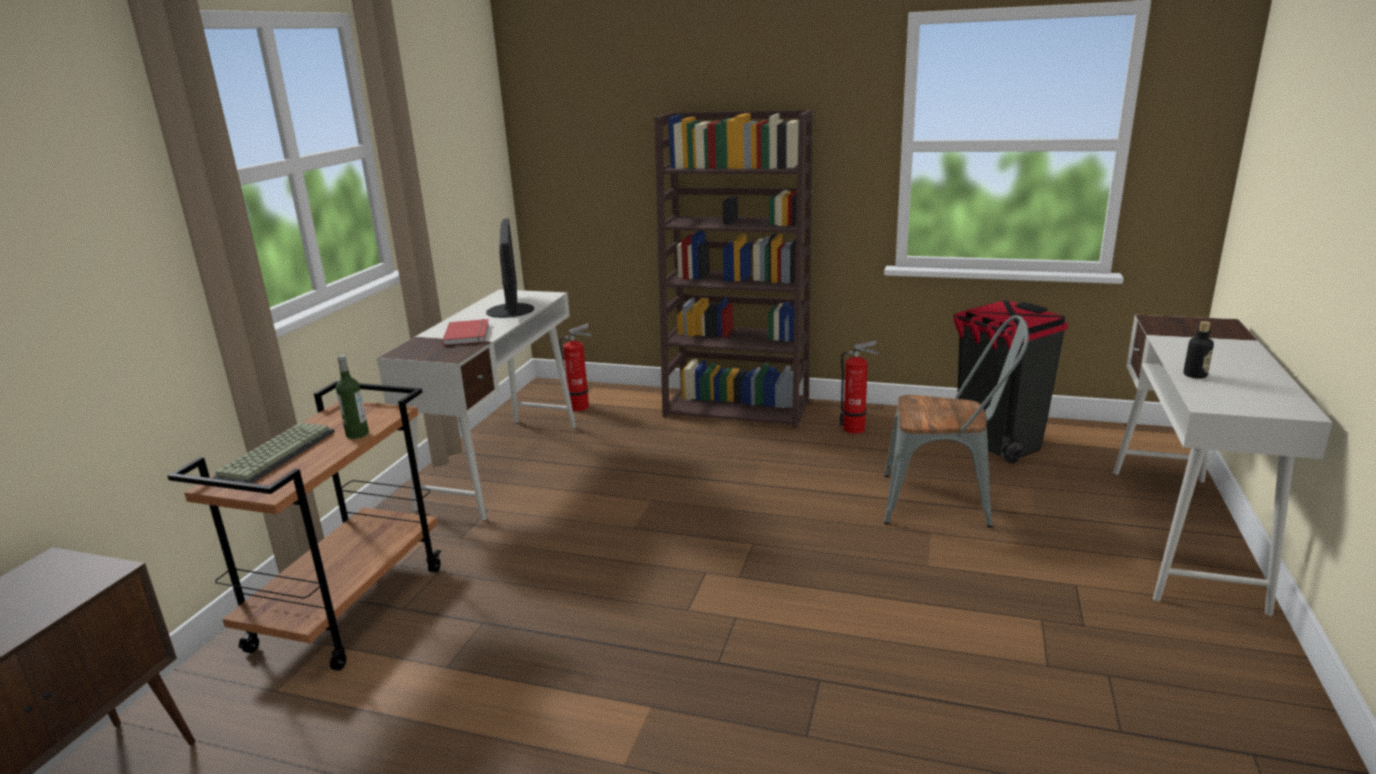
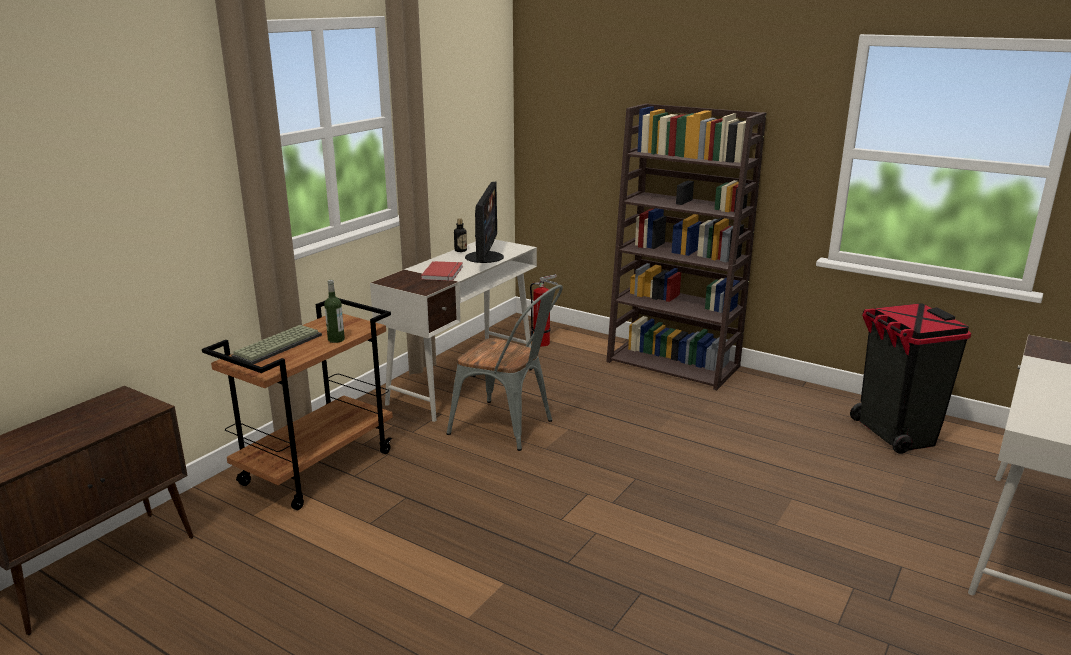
camera: 15 degrees right, 0 degrees up
fire extinguisher [840,340,879,434] -> none
grey chair [884,315,1029,528] -> grey chair moved to [447,285,563,451]
bottle [1183,321,1214,379] -> bottle moved to [454,218,467,252]

